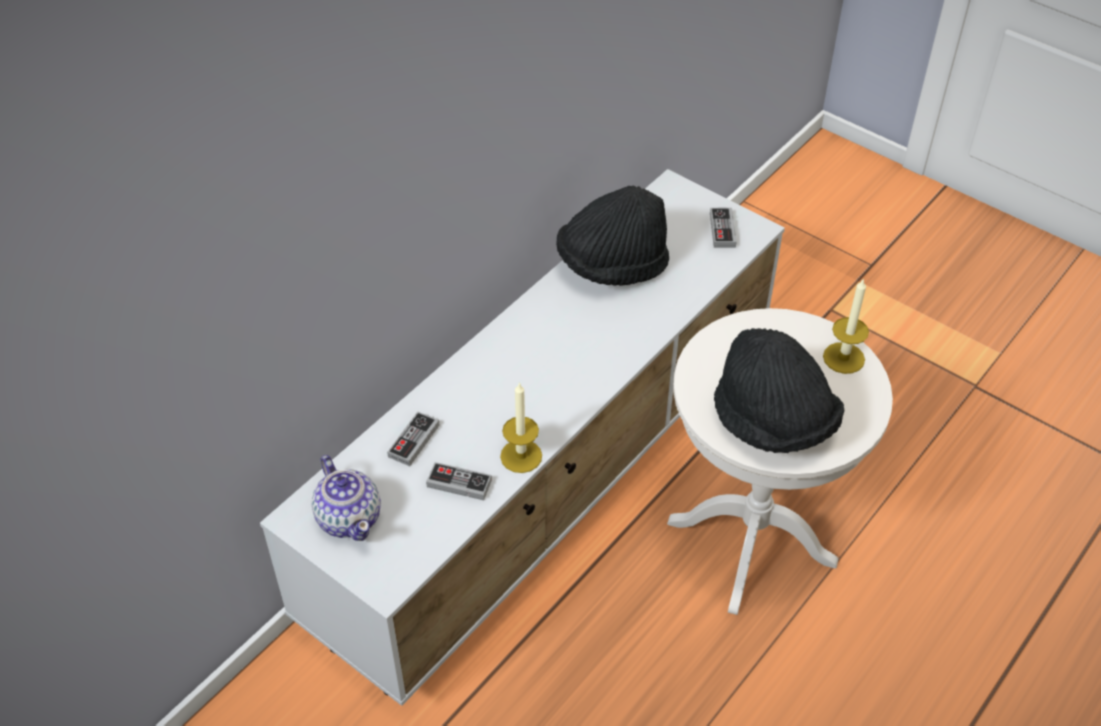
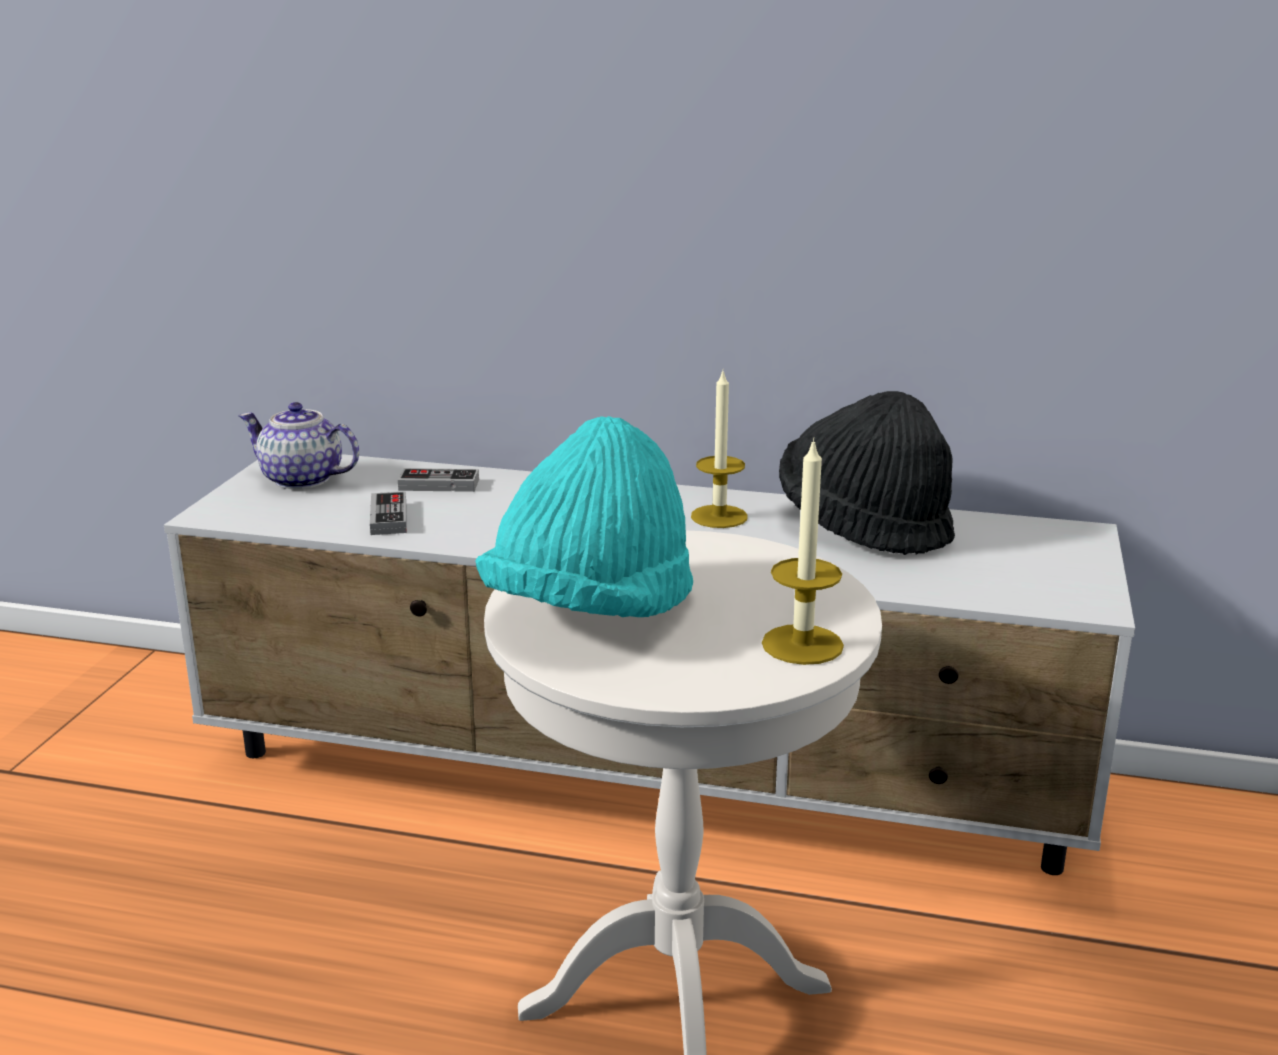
camera: 65 degrees right, 25 degrees down
teapot [311,455,381,541] -> teapot turned 75 degrees clockwise [238,402,359,489]
candle [500,382,542,473] -> candle moved to [691,368,748,528]
game controller [710,208,737,248] -> none
black hat [714,328,844,453] -> turquoise hat [475,416,693,617]

